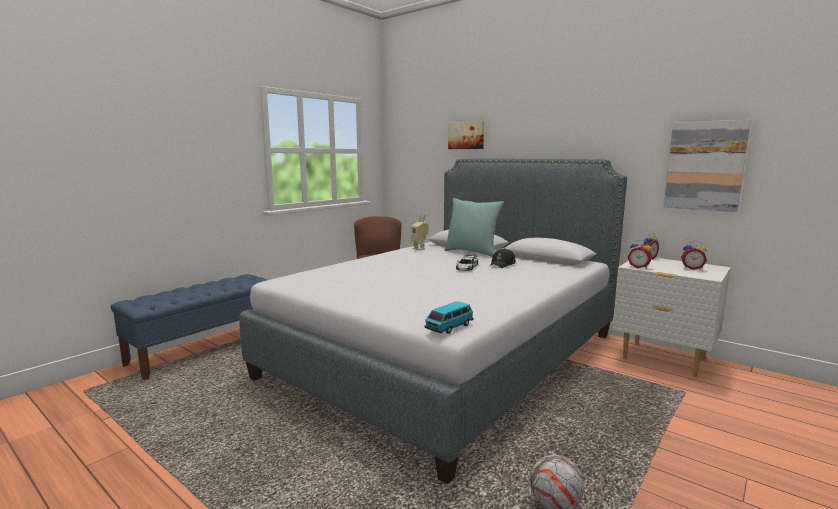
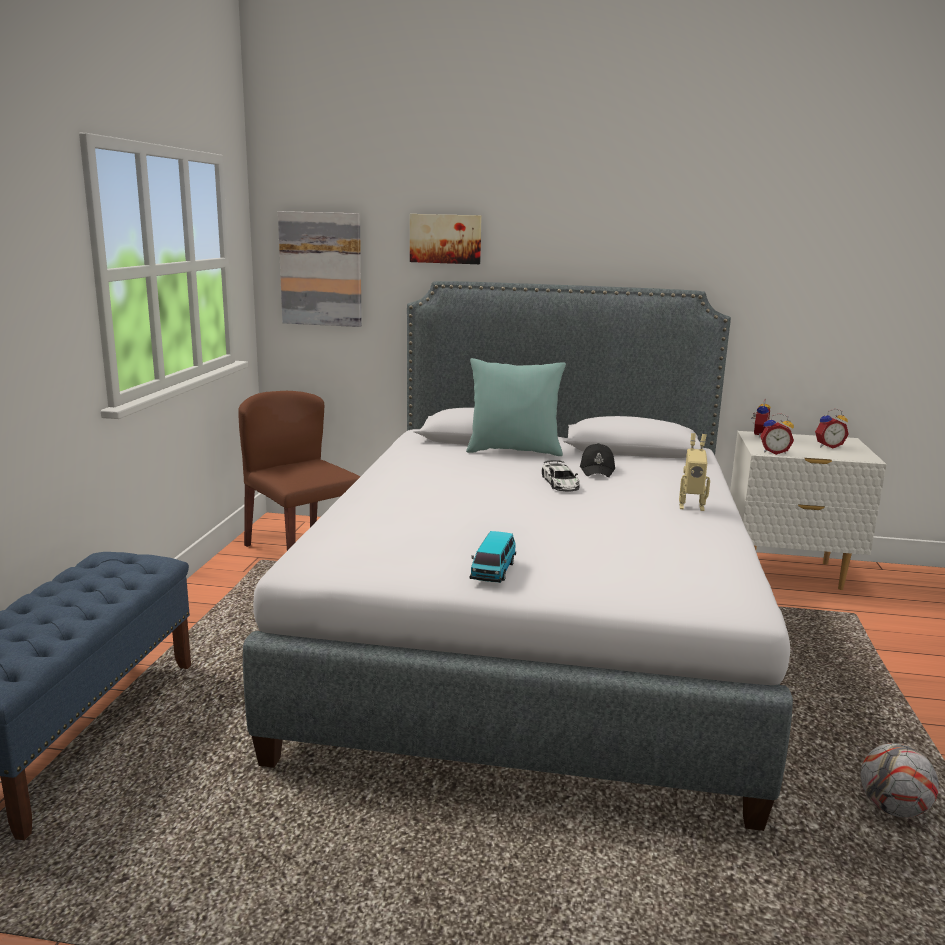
camera: 30 degrees left, 5 degrees up
toy robot [410,214,428,250] -> toy robot moved to [679,433,710,511]
toy car [424,301,474,334] -> toy car moved to [469,531,516,583]
picture [664,120,751,212] -> picture moved to [278,211,362,327]

